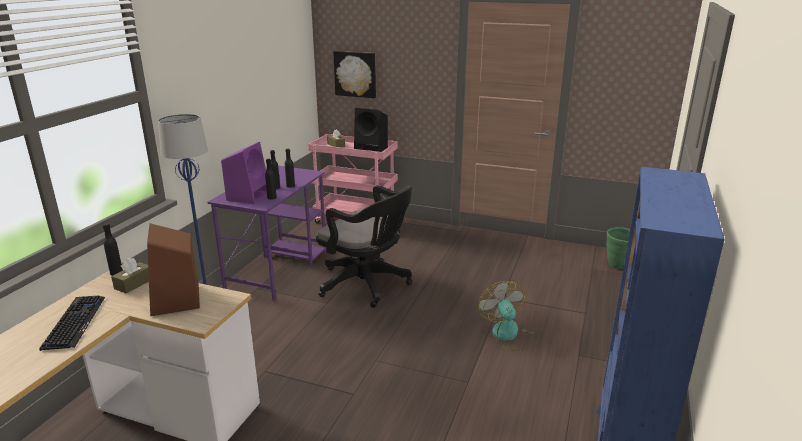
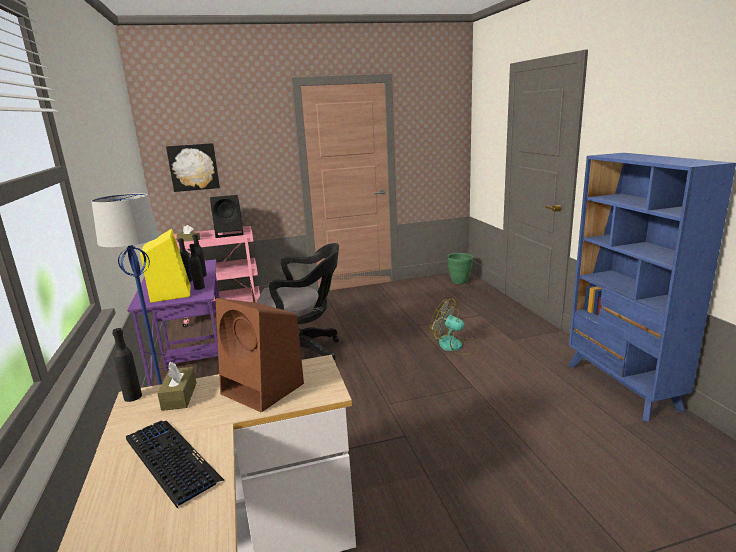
camera: 35 degrees left, 5 degrees down
purple speaker [221,142,267,204] -> yellow speaker [140,229,191,303]

